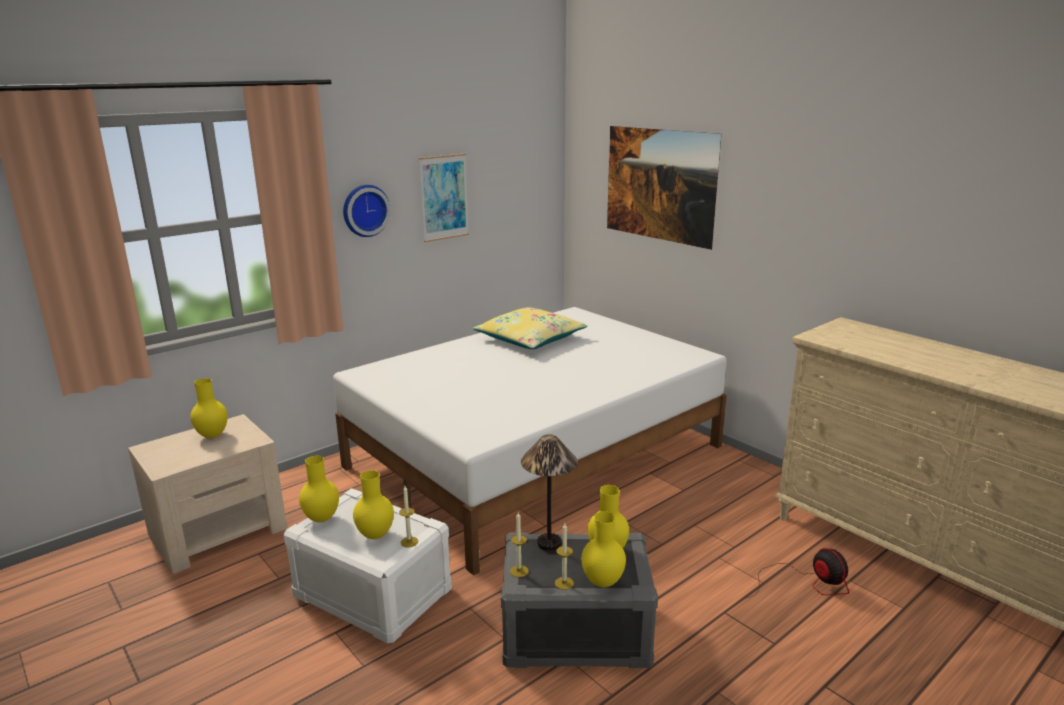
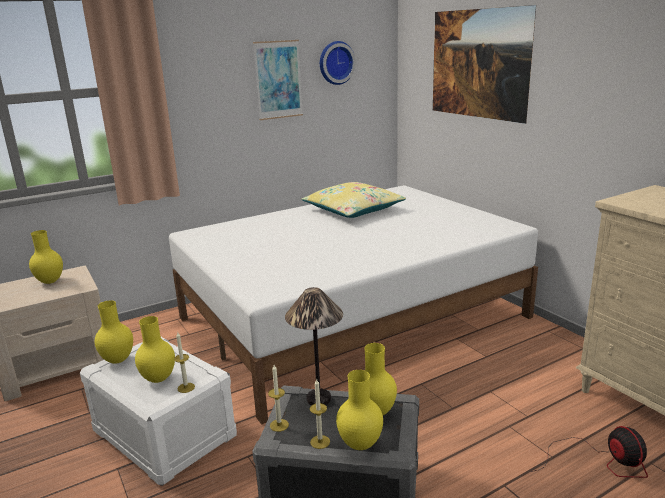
camera: 10 degrees right, 0 degrees up
wall clock [343,185,391,237] -> wall clock moved to [320,41,356,85]

